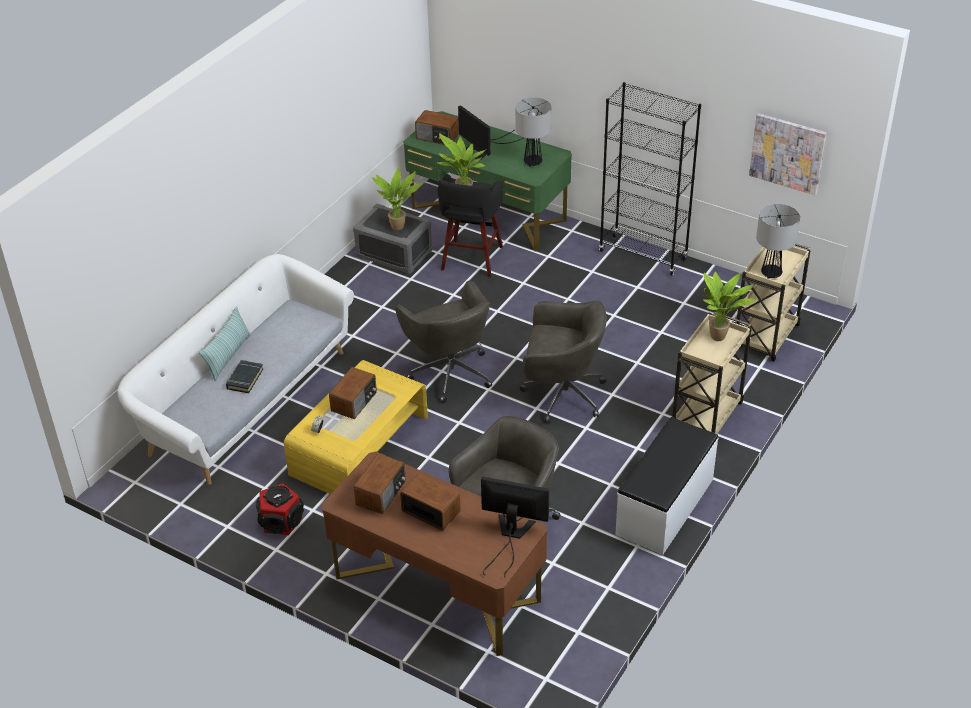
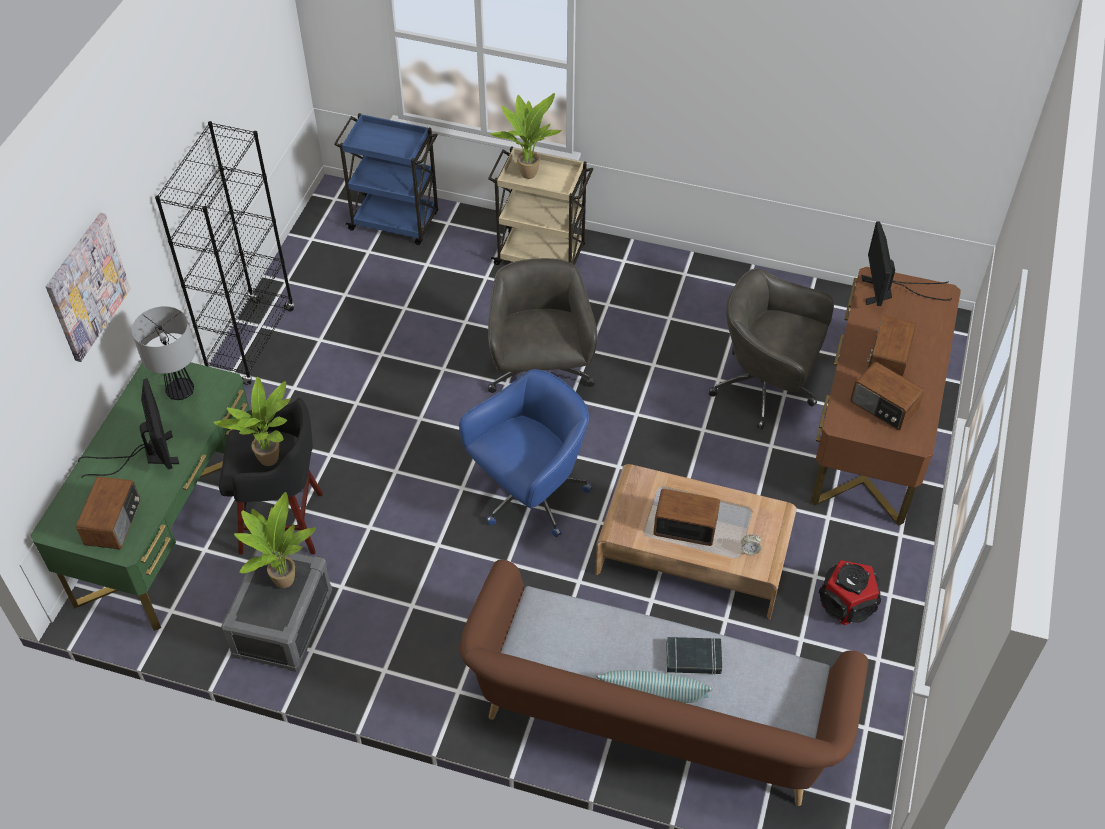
camera: 105 degrees left, 10 degrees up
white sofa [117,254,354,485] -> brown sofa [460,560,868,806]
yellow coffee table [284,360,428,494] -> brown coffee table [595,464,797,620]
radio [354,454,406,514] -> radio turned 150 degrees counterclockwise [850,361,924,430]
grey office chair [395,281,492,404] -> blue office chair [459,369,593,537]
monitor [458,105,524,161] -> monitor turned 60 degrees counterclockwise [78,378,179,478]
white bench [615,417,718,555] -> none
beige cart [736,244,811,361] -> blue cart [334,113,439,245]
picture [749,113,827,195] -> picture moved to [46,213,131,362]
table lamp [756,204,800,279] -> none

